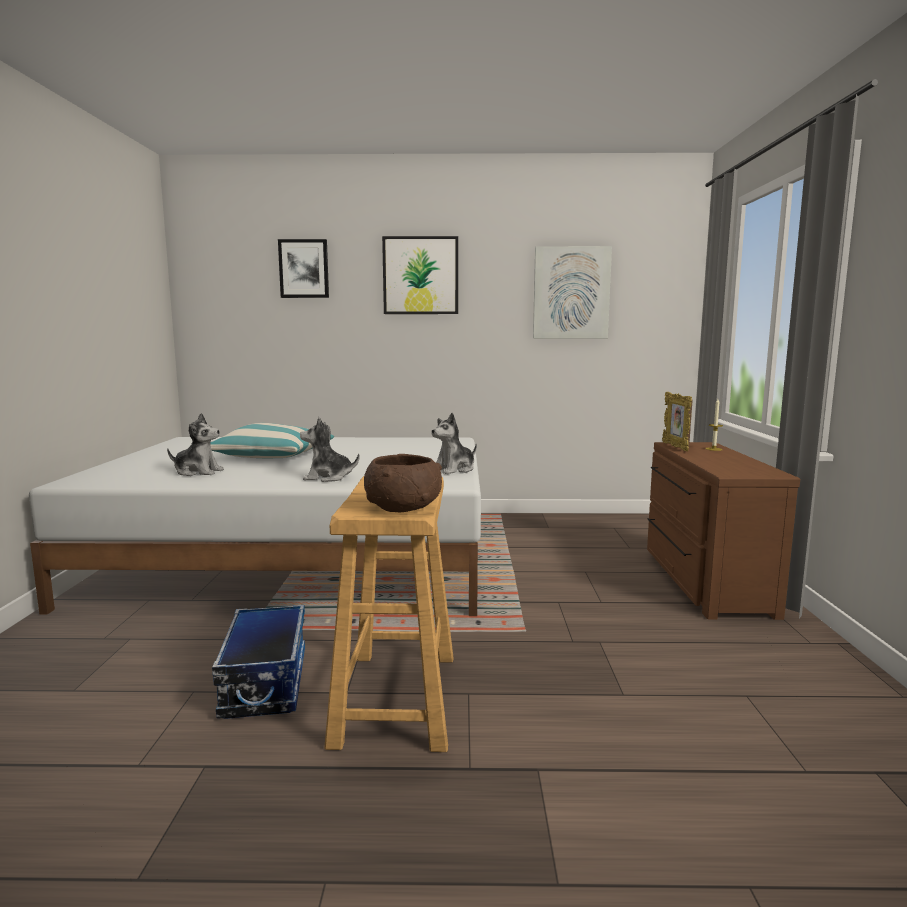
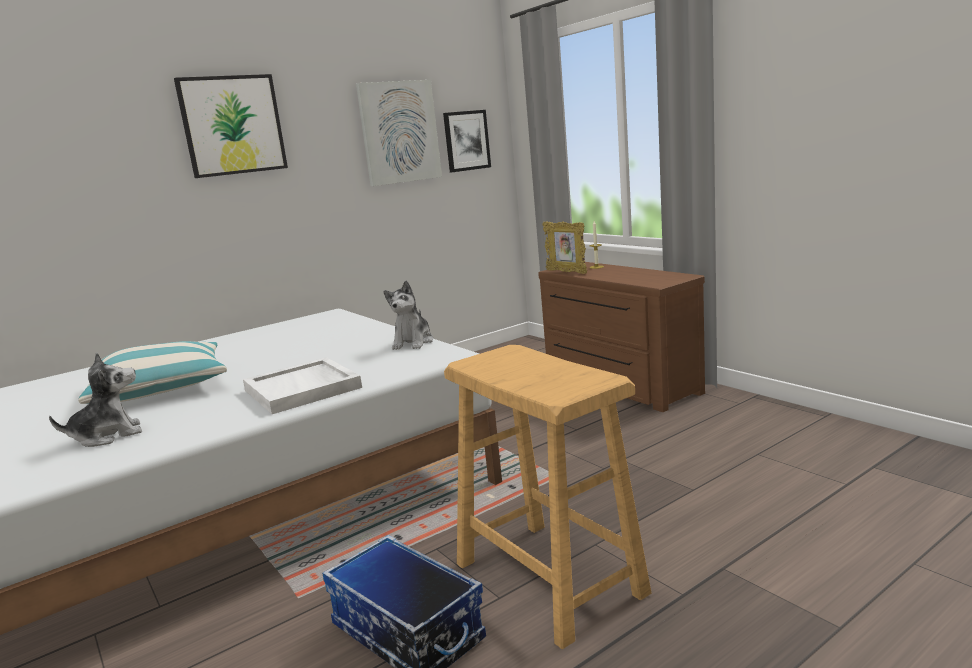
camera: 35 degrees left, 5 degrees up
picture [278,239,329,298] -> picture moved to [443,110,491,173]
plush toy [300,417,360,482] -> white tray [243,357,362,414]
brown bowl [364,454,442,512] -> none

